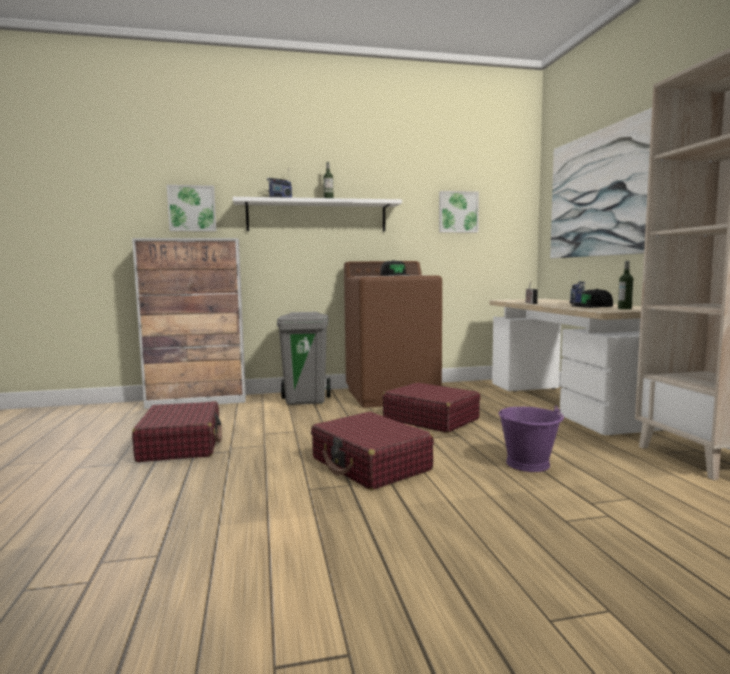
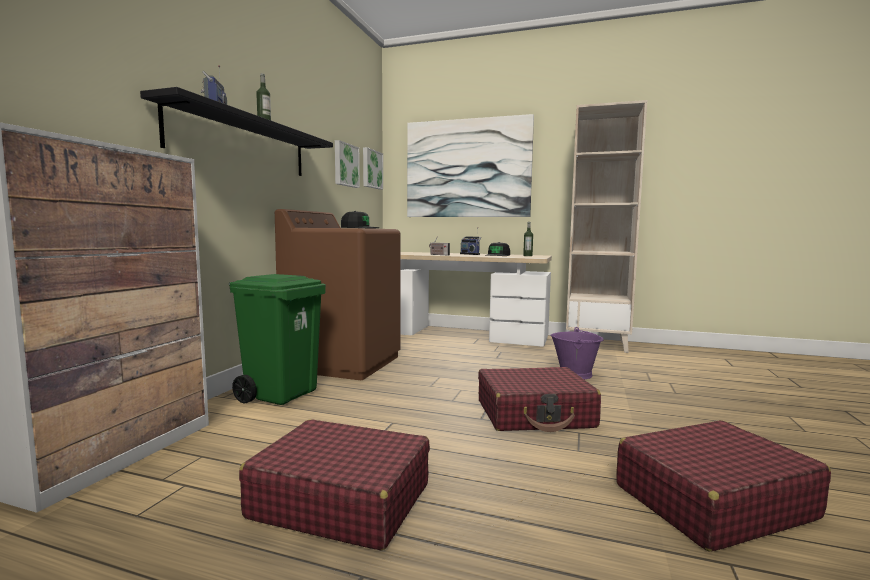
camera: 60 degrees left, 0 degrees up
picture [167,185,216,231] -> picture moved to [363,147,383,190]
white shelf [233,197,402,232] -> black shelf [140,87,333,176]
grey trash can [277,312,331,405] -> green trash can [229,274,326,405]
red suitcase [382,382,480,433] -> red suitcase moved to [616,420,831,552]

